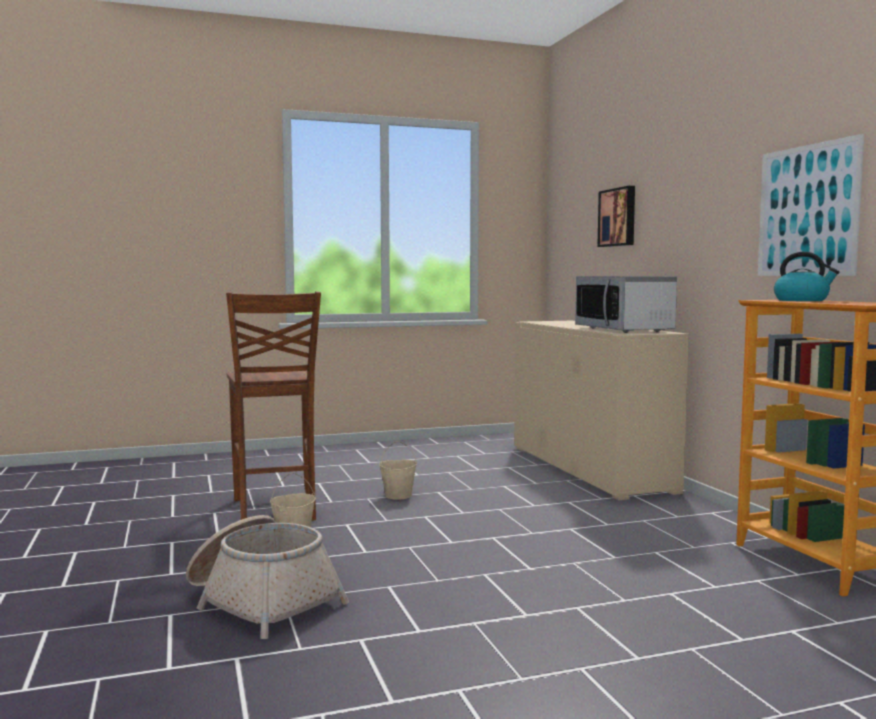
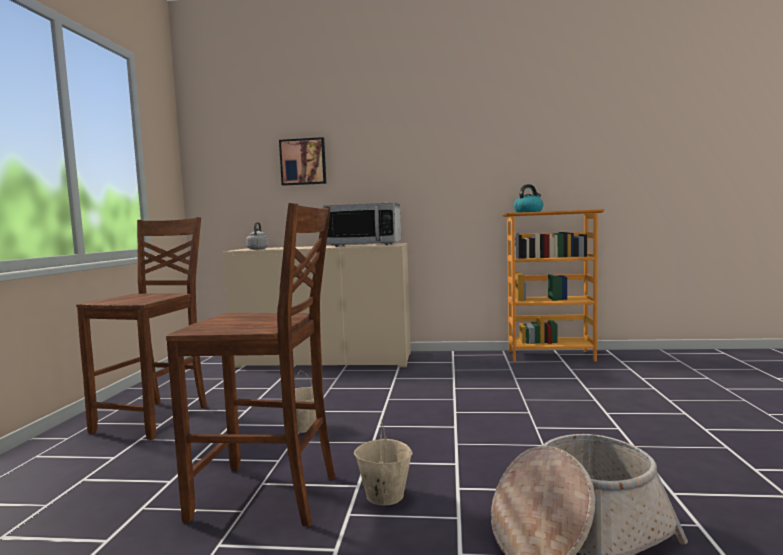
camera: 65 degrees left, 0 degrees up
picture [758,134,864,276] -> none
none -> brown chair [76,217,207,440]
none -> grey kettle [246,222,269,250]

